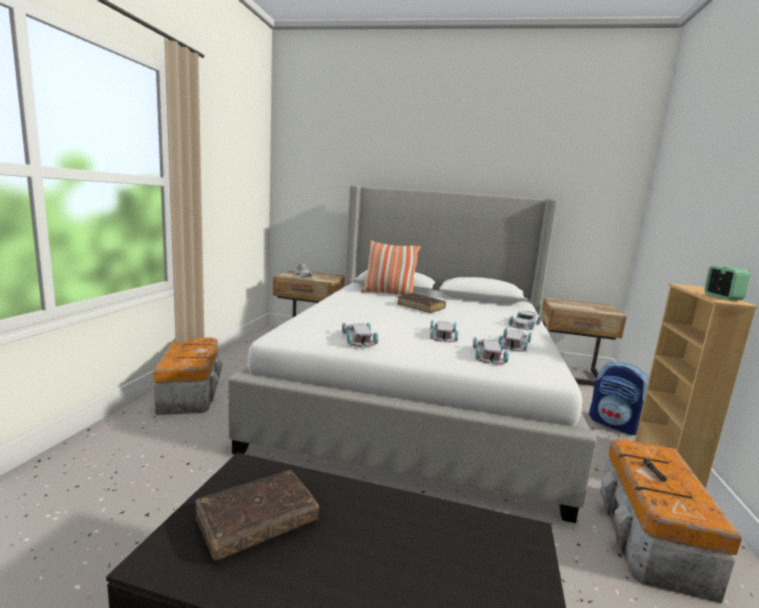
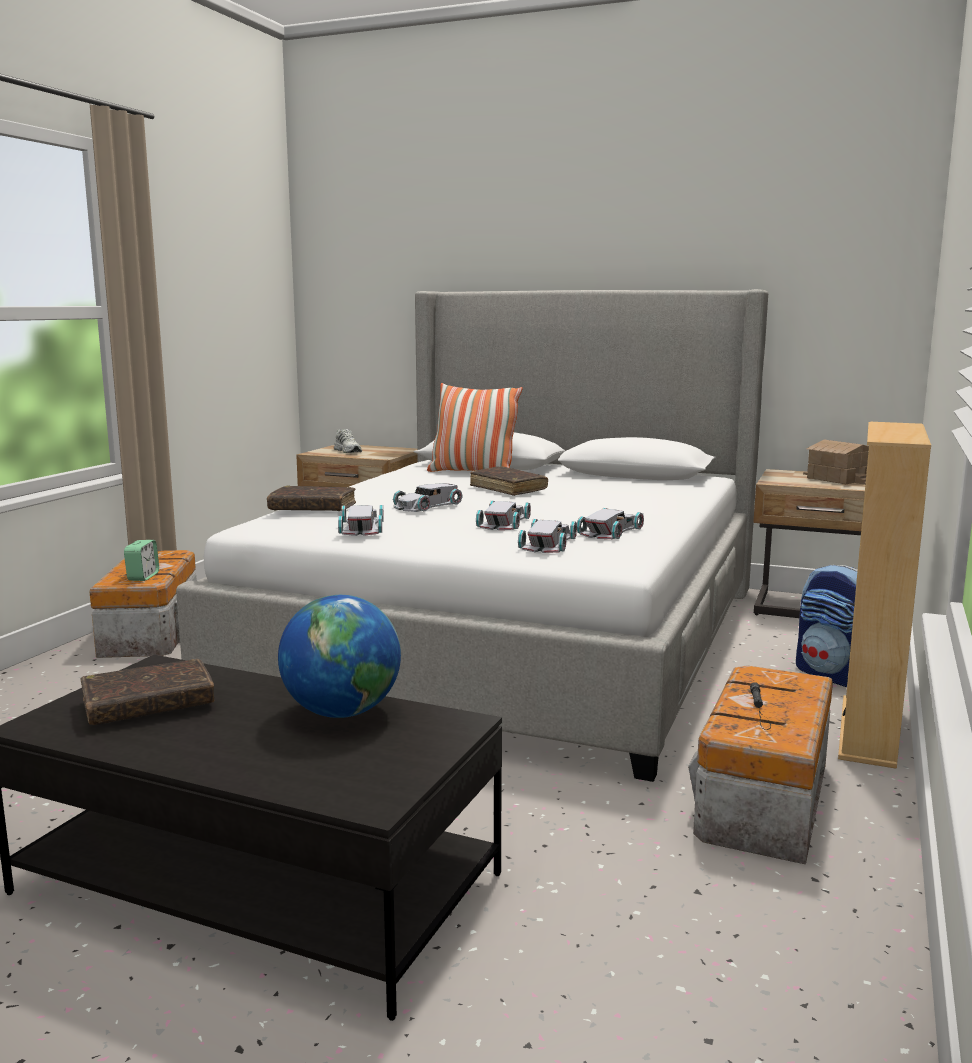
camera: 10 degrees right, 0 degrees up
white toy car [509,311,541,330] -> white toy car moved to [393,483,463,512]
alarm clock [704,266,750,301] -> alarm clock moved to [124,540,159,581]
none -> brown book [267,486,356,511]
none -> globe [278,595,401,718]
none -> toy house [803,440,869,485]

